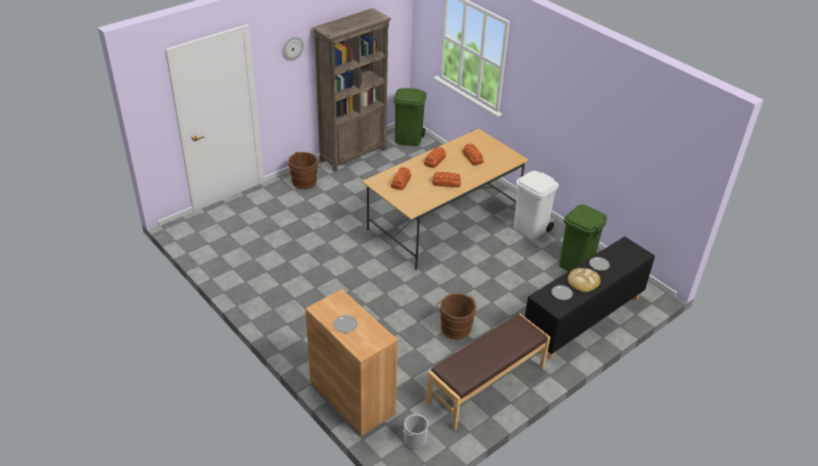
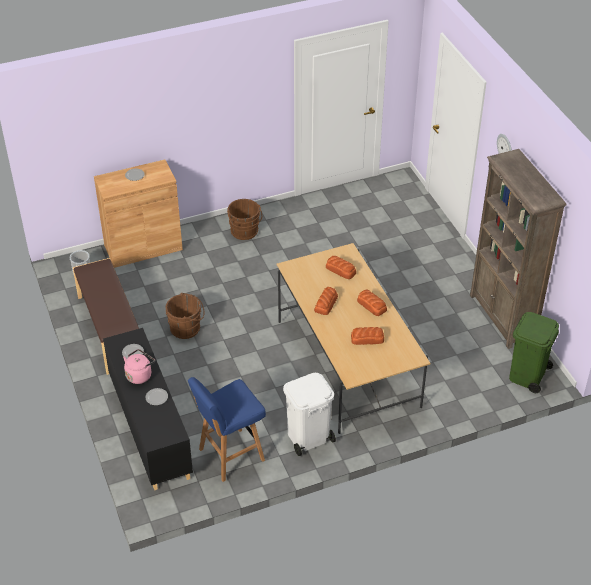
camera: 110 degrees right, 5 degrees up
brown bucket [288,152,322,189] -> brown bucket moved to [227,199,262,240]
green trash can [559,205,607,271] -> blue stool [188,377,266,482]
bread [568,268,601,292] -> pink kettle [123,349,155,384]

